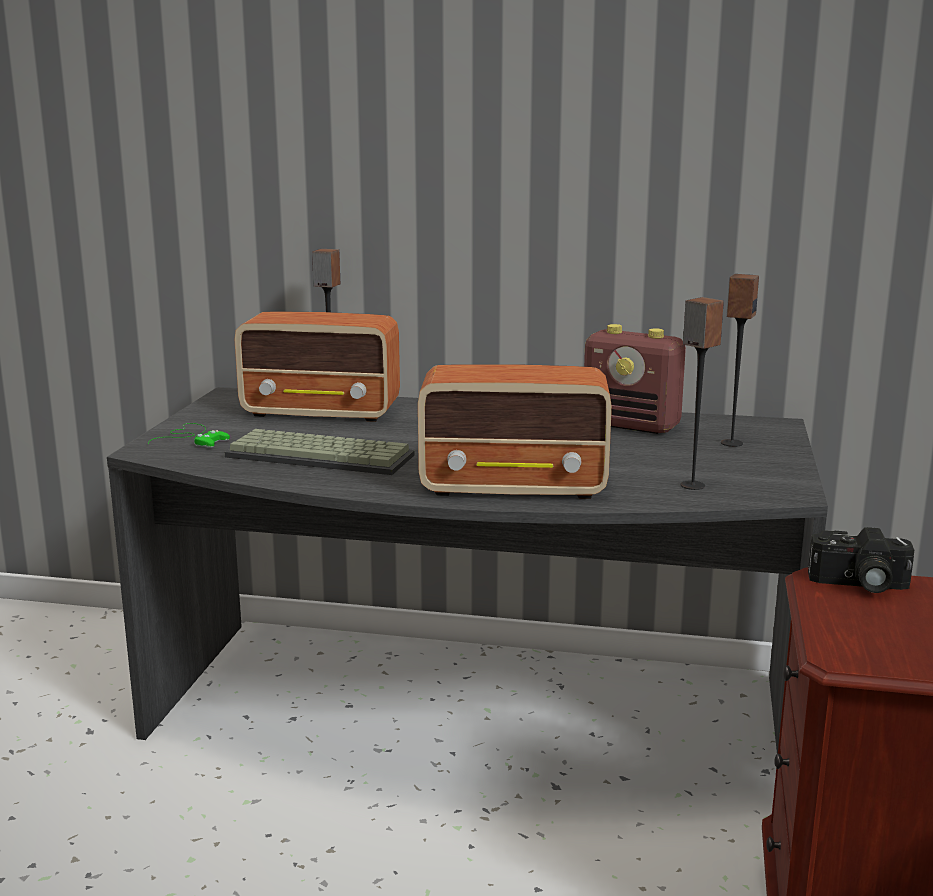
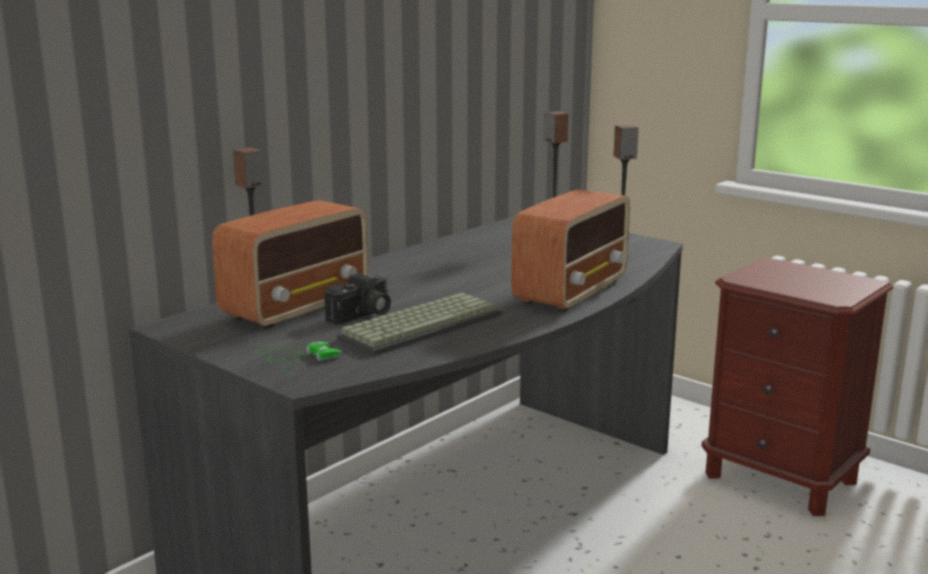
camera: 60 degrees left, 0 degrees up
radio [584,324,686,434] -> none
camera [808,527,914,593] -> camera moved to [324,273,391,325]

